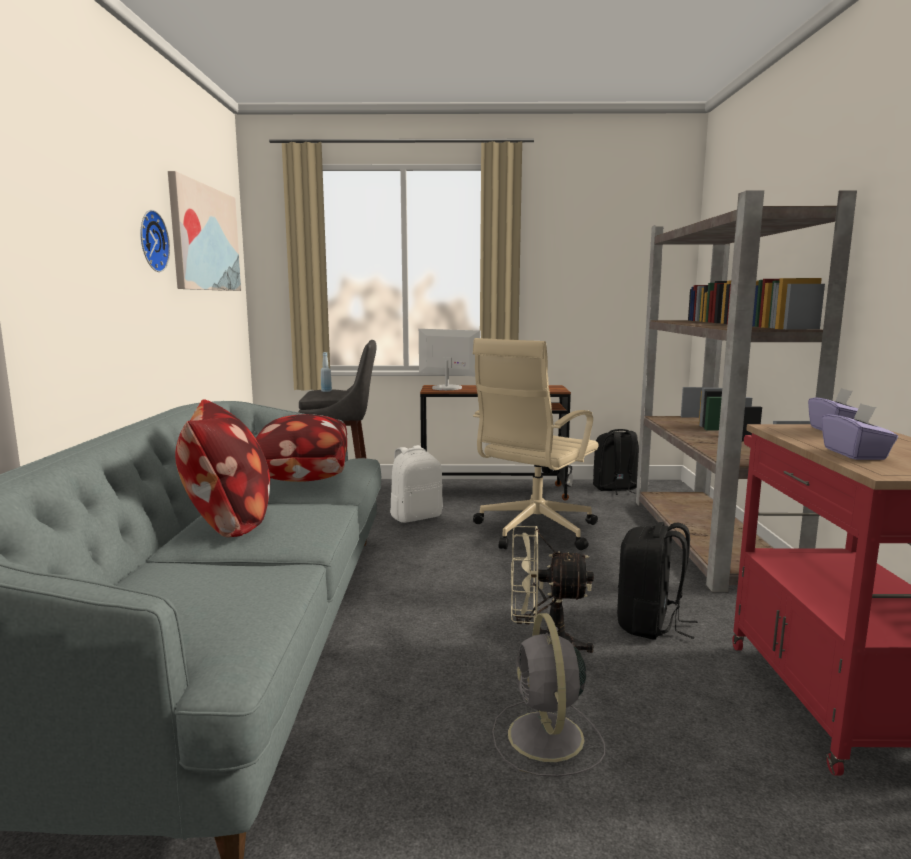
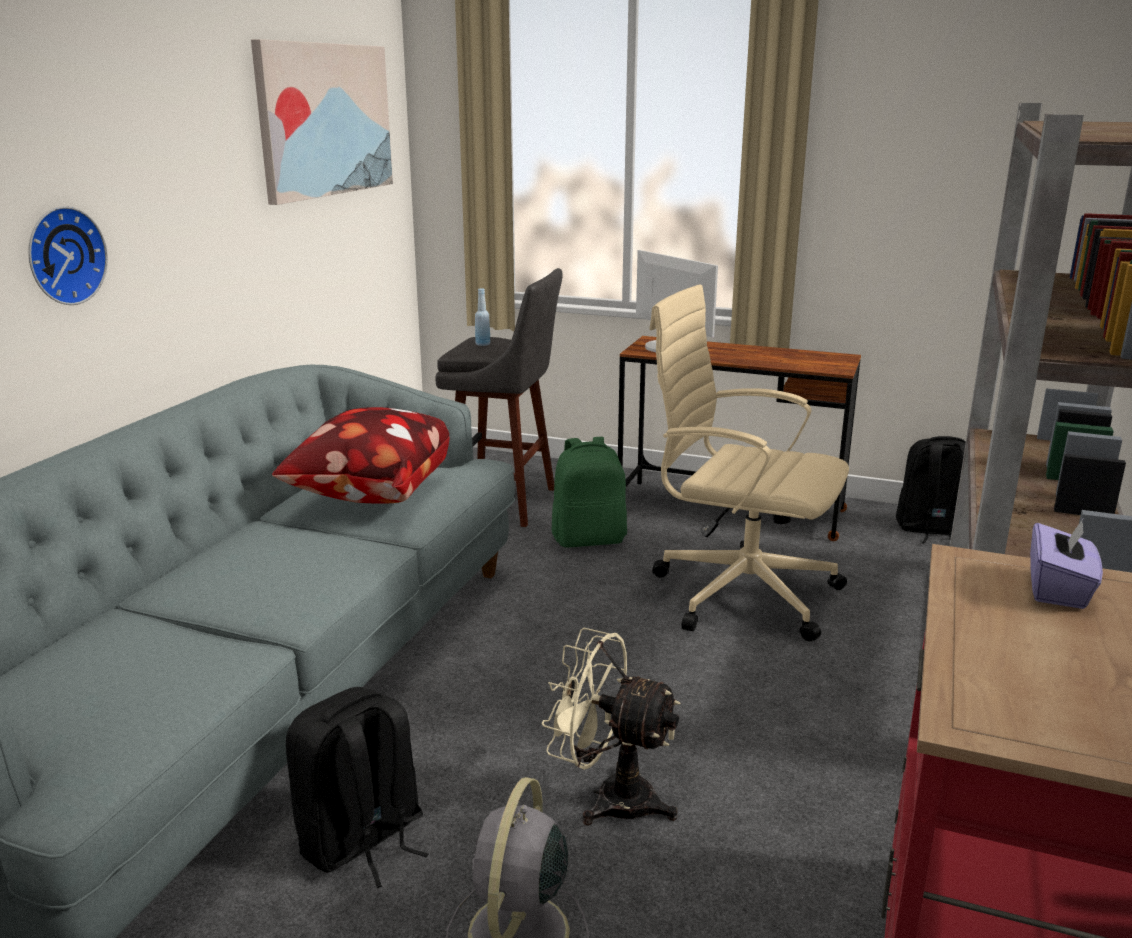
camera: 20 degrees right, 10 degrees up
wall clock [140,210,170,272] -> wall clock moved to [28,206,108,305]
pillow [175,399,270,538] -> none
white backpack [390,445,443,523] -> green backpack [552,437,627,548]
beige office chair [473,338,599,550] -> beige office chair turned 60 degrees clockwise [649,284,849,642]
black backpack [617,522,697,640] -> black backpack moved to [286,687,429,888]
purple tissue box [822,403,898,460] -> none

